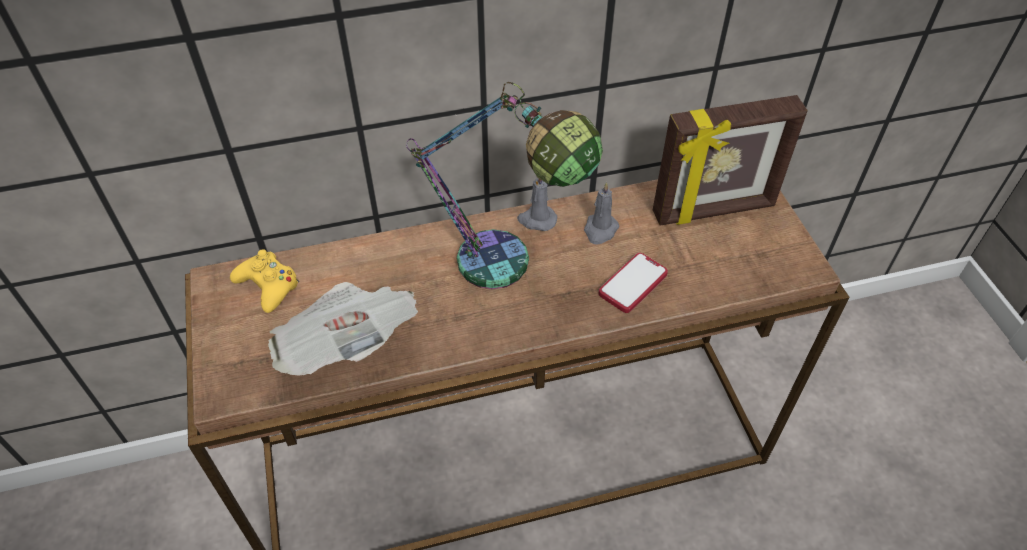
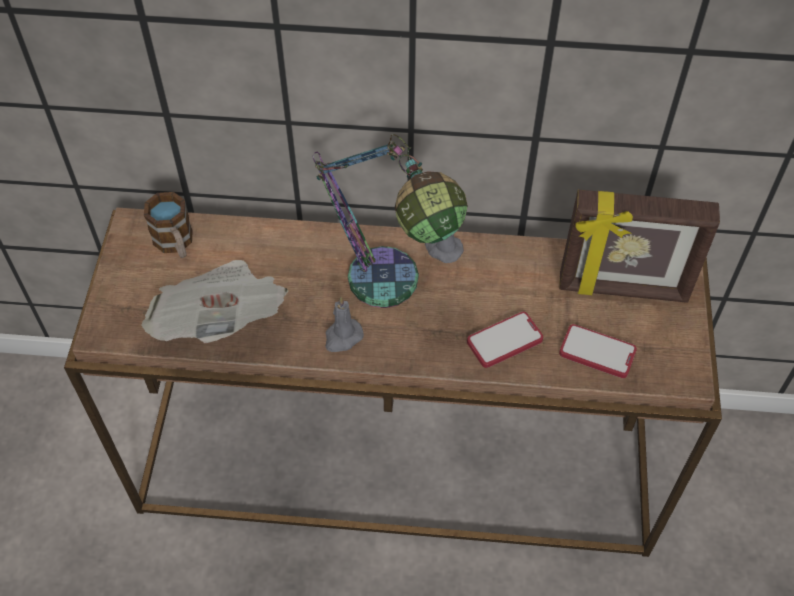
camera: 20 degrees right, 5 degrees up
yellow game controller [230,249,299,313] -> mug [144,192,193,258]
grey candle [584,182,619,245] -> grey candle moved to [325,297,364,352]
none -> phone [559,324,637,378]

